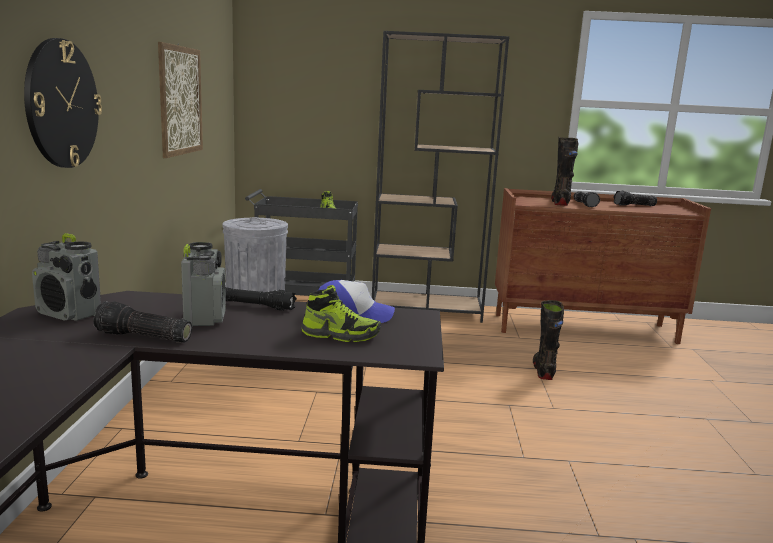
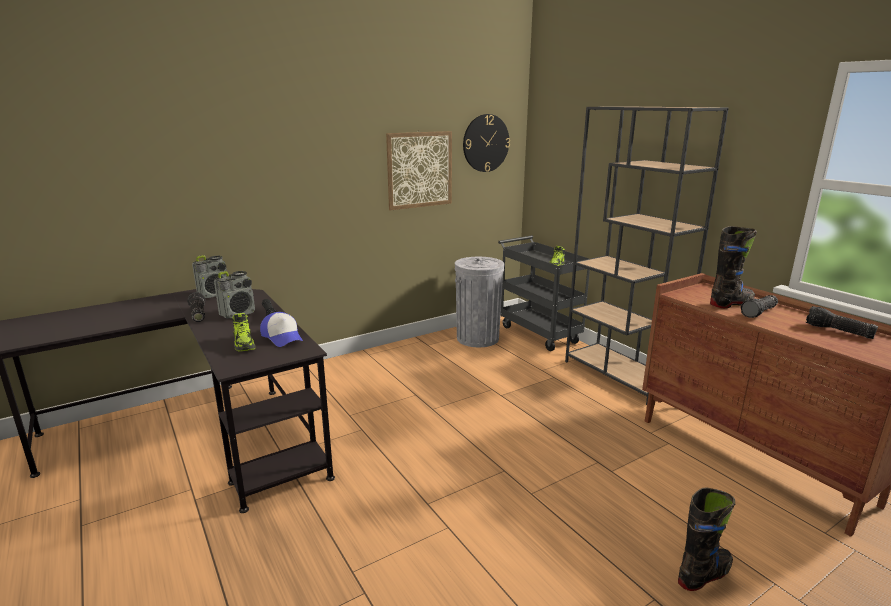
camera: 55 degrees right, 5 degrees up
wall clock [24,38,102,168] -> wall clock moved to [463,114,510,172]
radio [32,233,101,321] -> radio turned 120 degrees counterclockwise [192,255,226,298]
black boot [533,300,564,380] -> black boot moved to [678,488,735,591]

